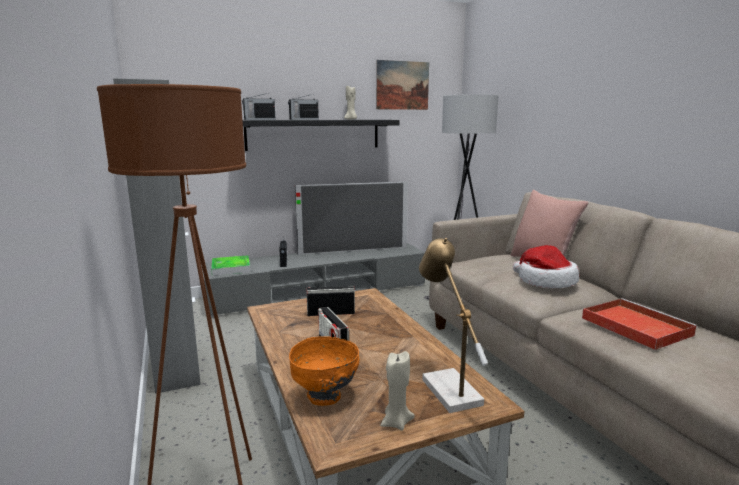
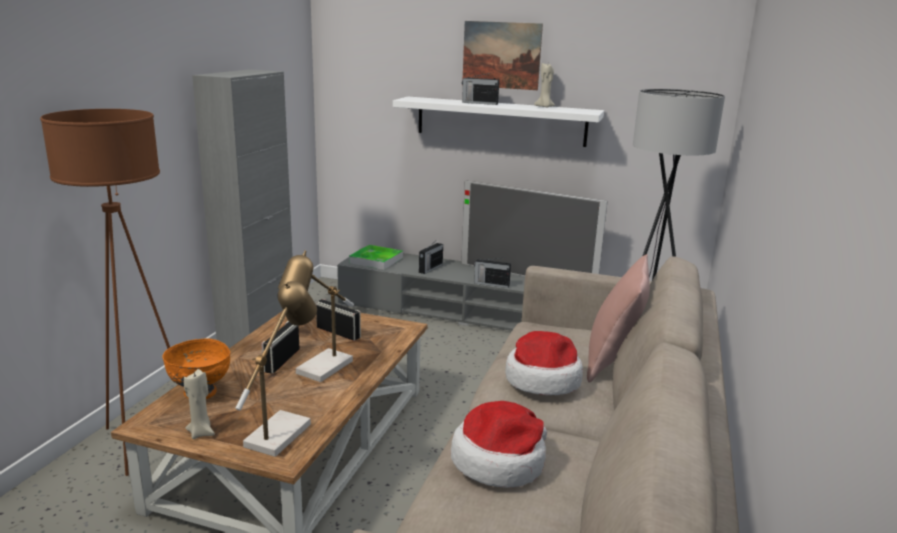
camera: 40 degrees right, 5 degrees up
radio [242,93,276,120] -> radio moved to [474,258,511,288]
black shelf [243,120,399,151] -> white shelf [393,97,604,147]
picture [376,60,429,110] -> picture moved to [462,21,543,90]
red tray [582,298,698,350] -> hat [451,401,547,488]
none -> table lamp [278,250,354,382]

